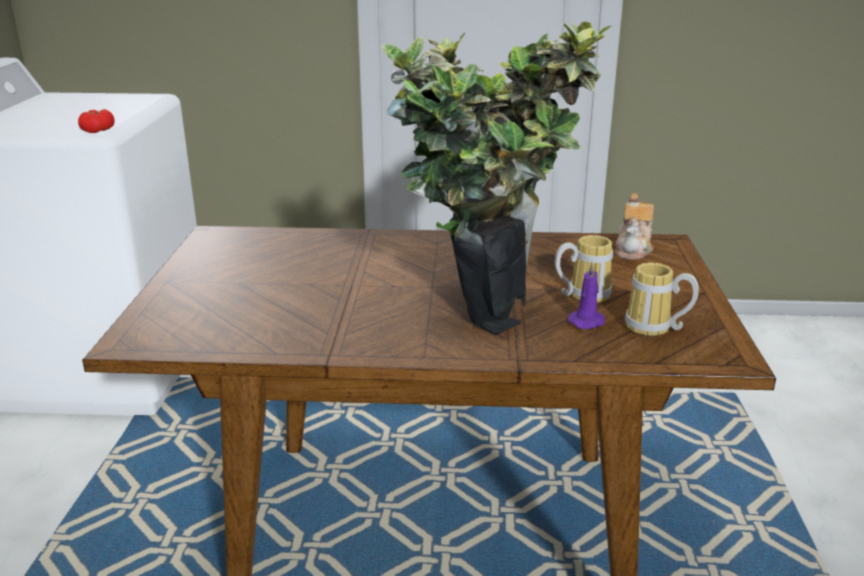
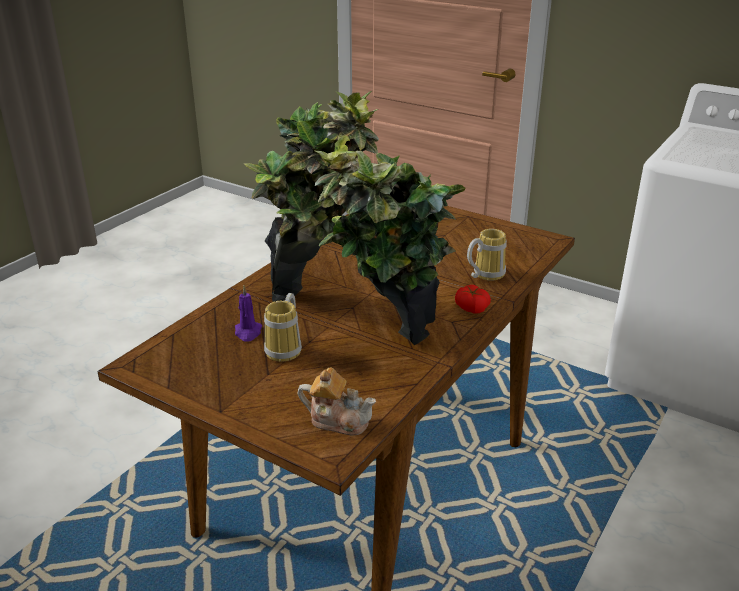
camera: 120 degrees right, 5 degrees up
tomato [78,109,115,133] -> tomato moved to [455,285,491,314]
teapot [615,193,654,260] -> teapot turned 150 degrees clockwise [298,368,376,435]
mug [625,262,699,336] -> mug moved to [467,229,507,280]

